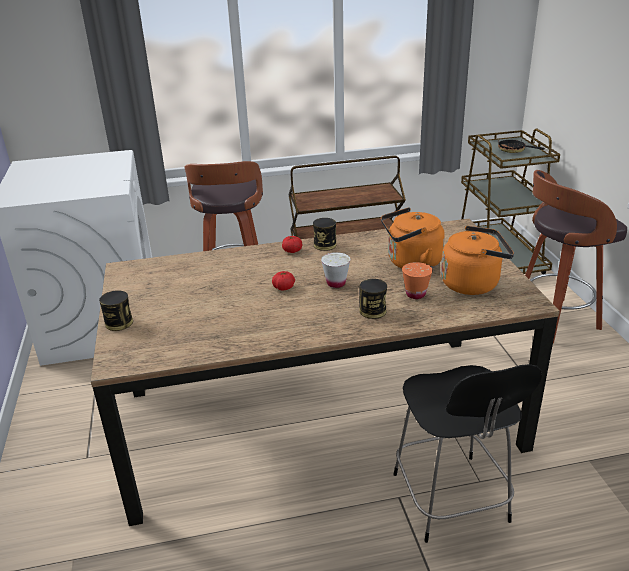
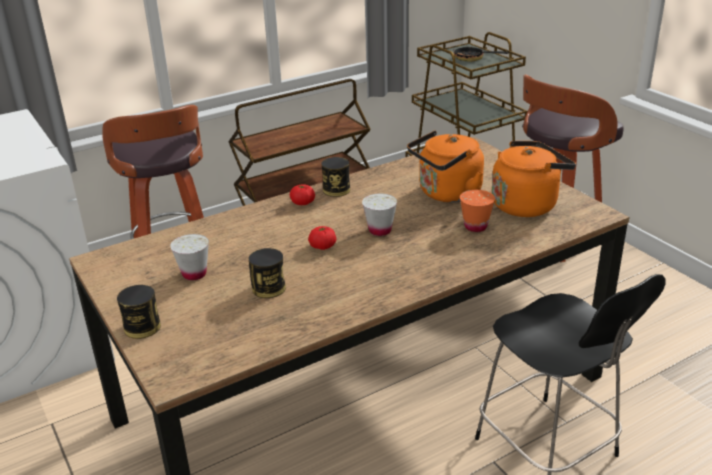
camera: 20 degrees left, 0 degrees up
can [359,279,387,319] -> can moved to [249,248,286,298]
none -> white cup [170,234,209,280]

